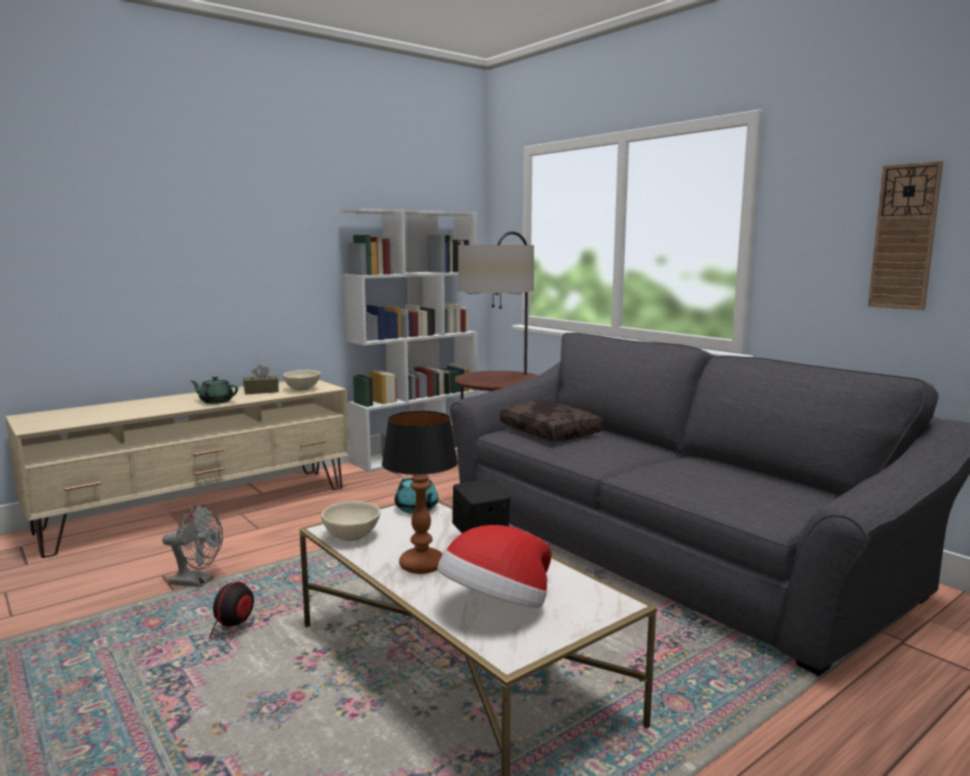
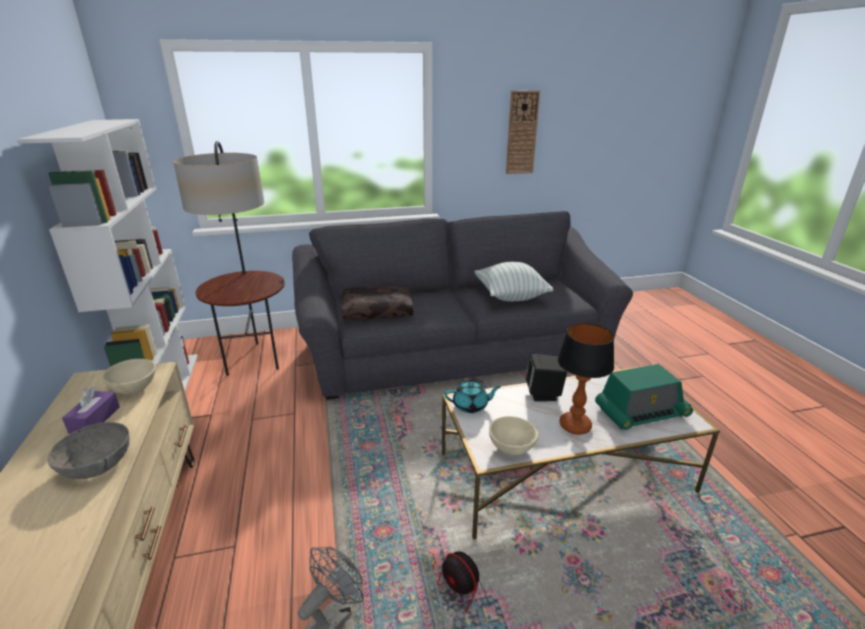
camera: 65 degrees left, 15 degrees up
green teapot [191,376,238,404] -> grey bowl [47,422,130,479]
brown tissue box [244,365,279,395] -> purple tissue box [62,387,120,434]
hat [437,525,551,608] -> radio [595,364,693,430]
none -> pillow [474,262,553,301]

